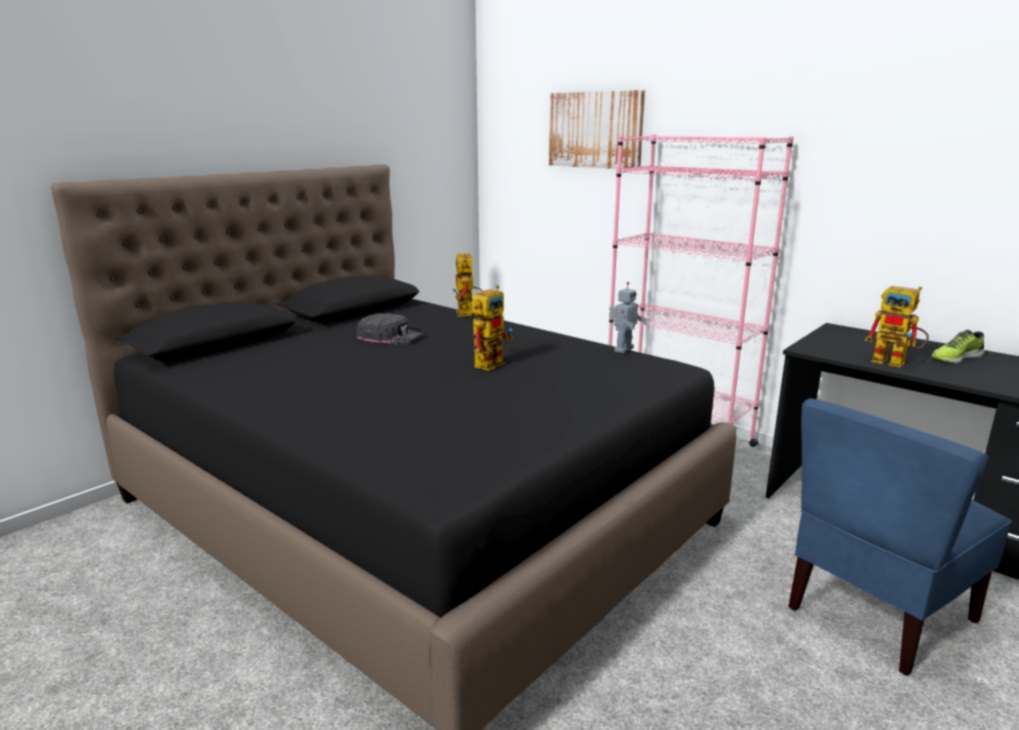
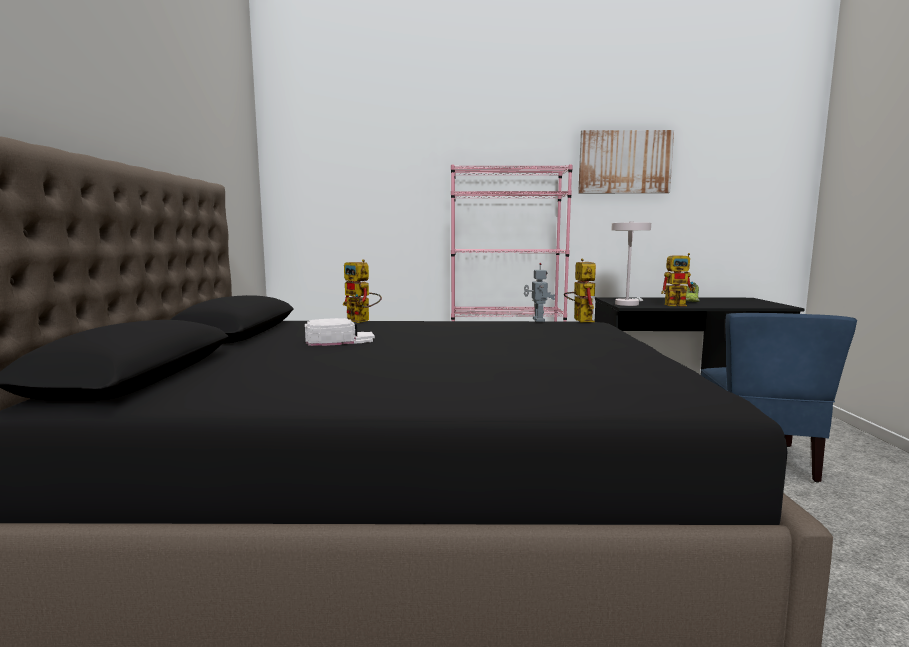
camera: 40 degrees left, 10 degrees down
black cap [357,313,424,345] -> white cap [305,318,375,346]
toy robot [472,285,513,371] -> toy robot moved to [564,259,596,322]
picture [549,90,645,169] -> picture moved to [578,130,674,193]
none -> white table lamp [611,221,651,306]

